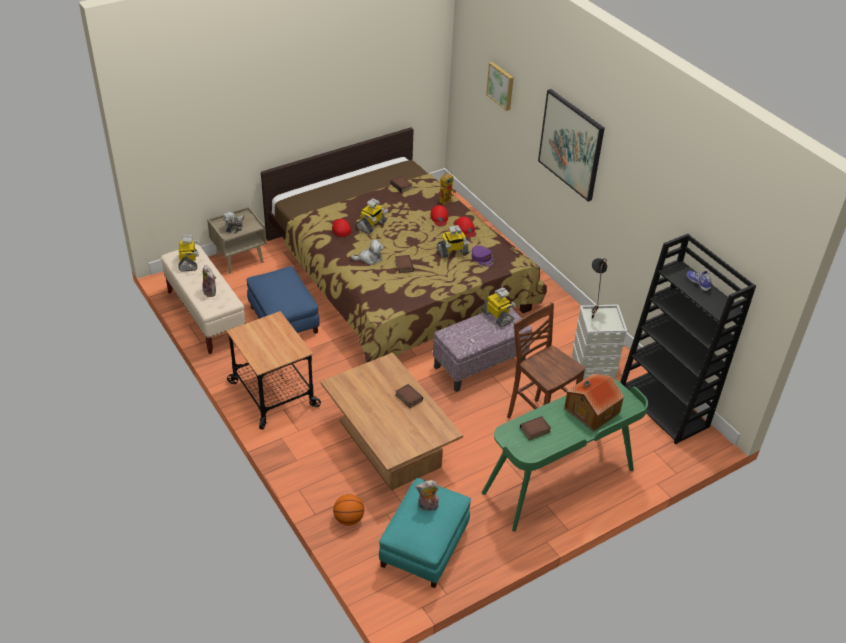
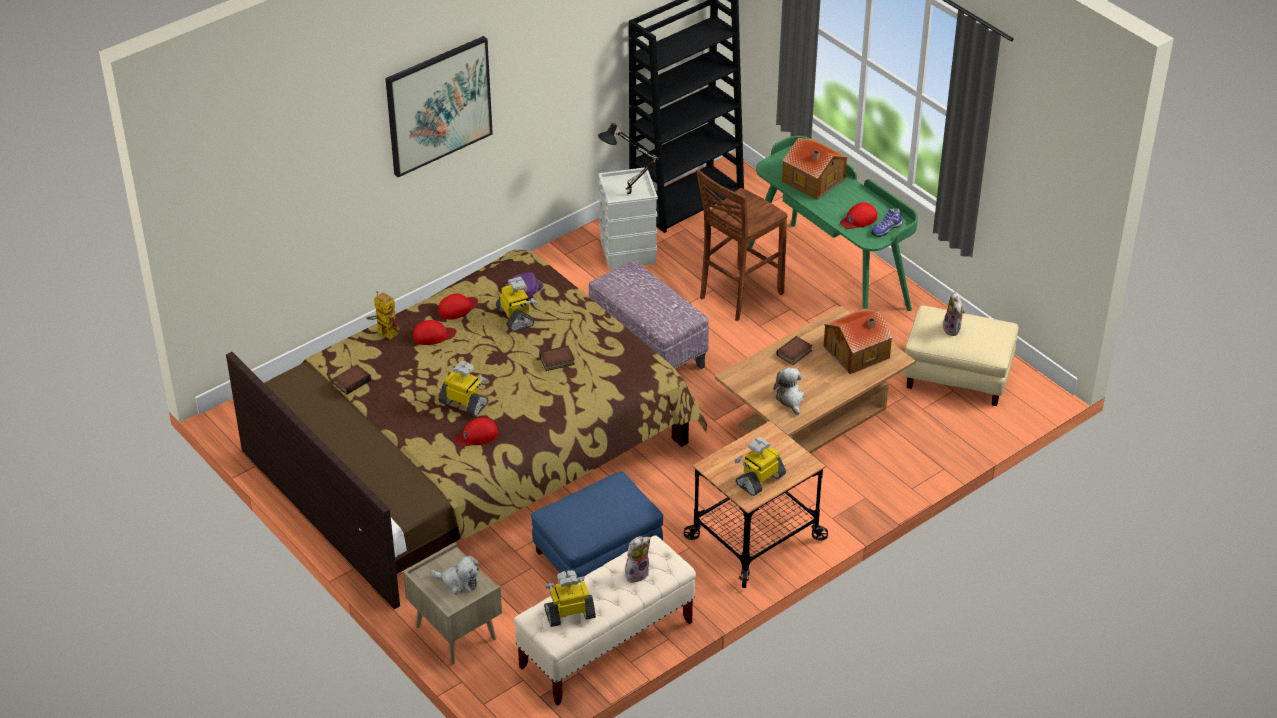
camera: 95 degrees left, 0 degrees up
basketball [333,494,364,526] -> none
plush toy [351,239,384,265] -> plush toy moved to [773,368,804,415]
turquoise ottoman [379,478,471,588] -> beige ottoman [903,305,1019,406]
toy robot [481,287,517,327] -> toy robot moved to [735,437,786,496]
picture [486,62,514,111] -> none
book [520,416,551,440] -> red cap [840,202,877,229]
shoe [686,271,712,292] -> shoe moved to [871,208,903,237]
none -> toy house [823,309,893,374]

